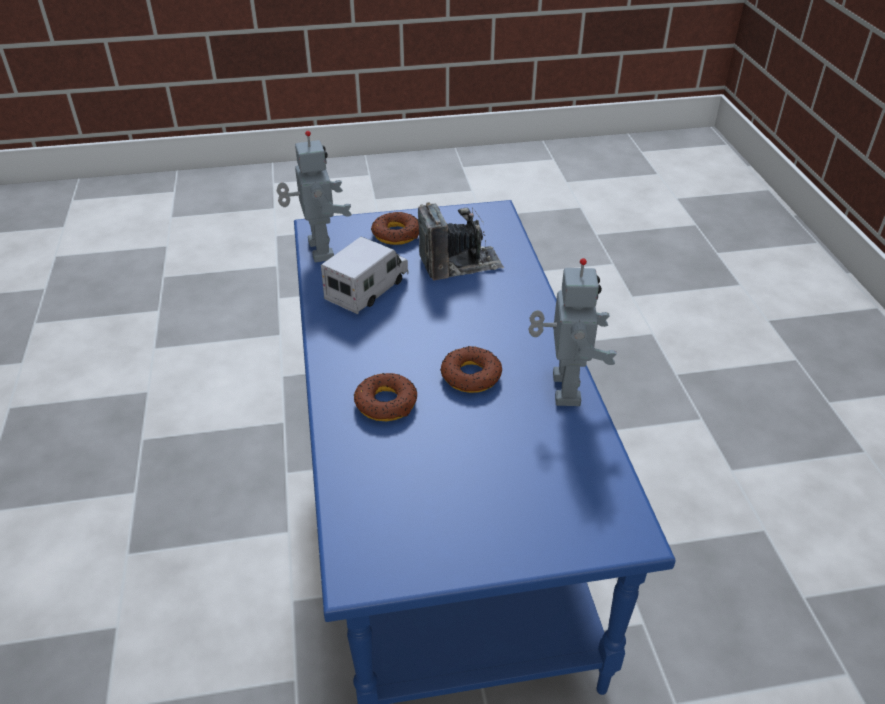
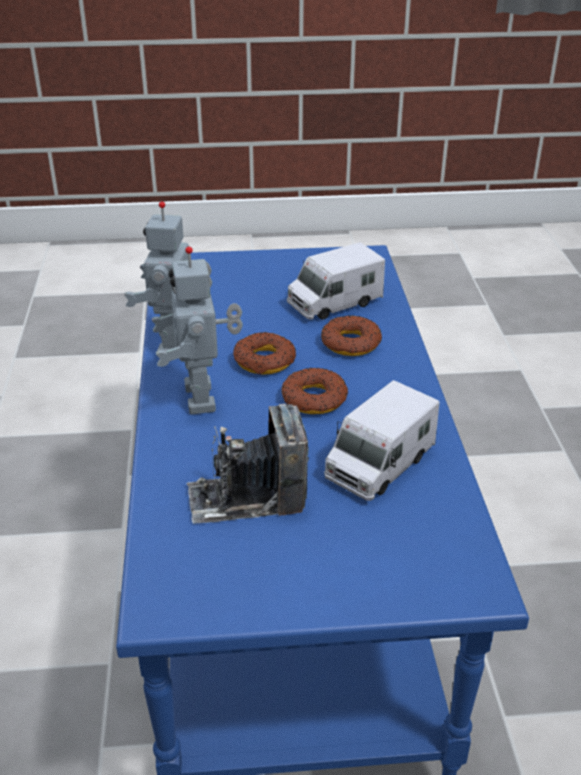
camera: 175 degrees left, 5 degrees down
toy robot [277,131,352,262] -> toy robot moved to [152,246,243,415]
donut [371,212,419,245] -> donut moved to [282,368,348,414]
none -> toy truck [287,242,385,320]

